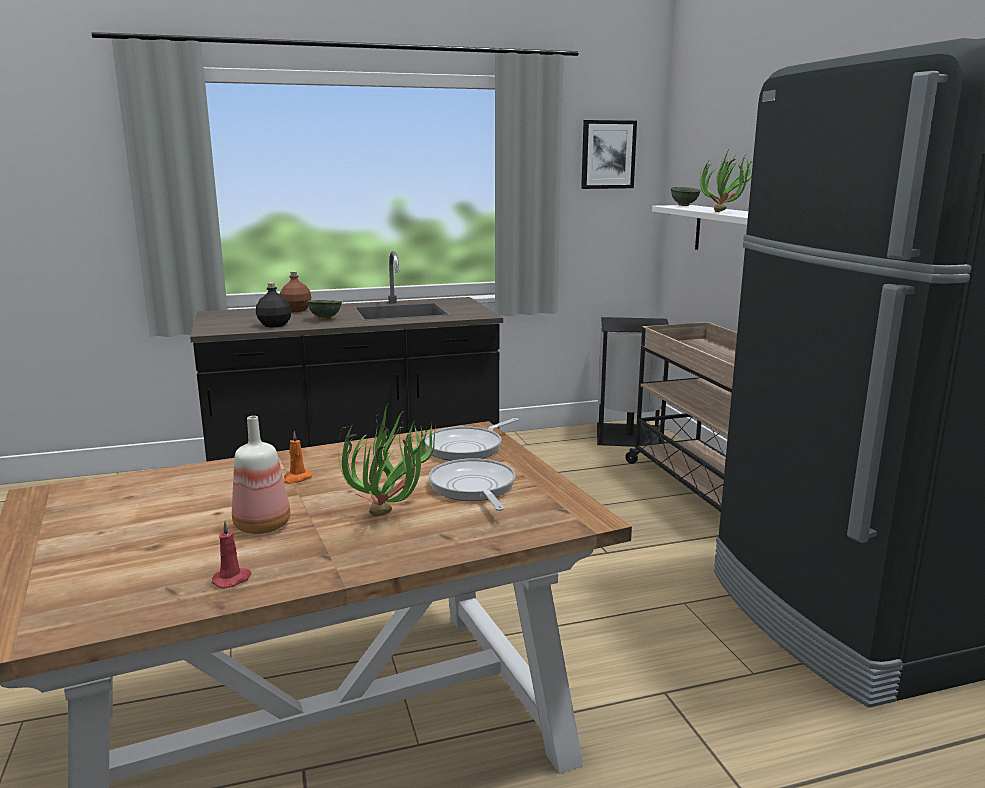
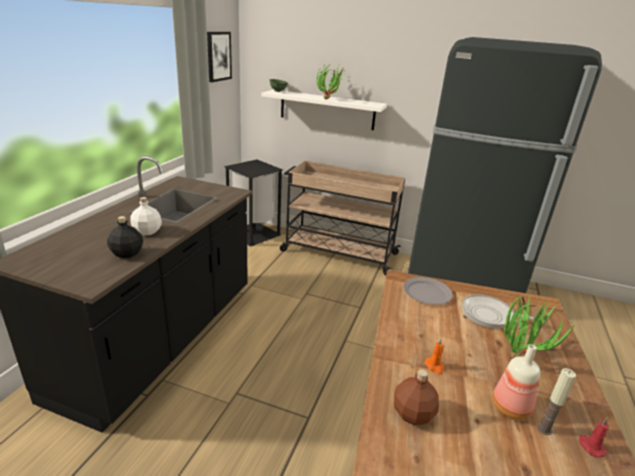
camera: 55 degrees left, 10 degrees up
brown bottle [280,271,311,312] -> brown bottle moved to [394,370,439,425]
green bowl [307,300,342,320] -> white bottle [130,197,162,235]
frying pan [425,418,519,461] -> grey plate [403,277,453,305]
none -> candle [537,368,576,435]

